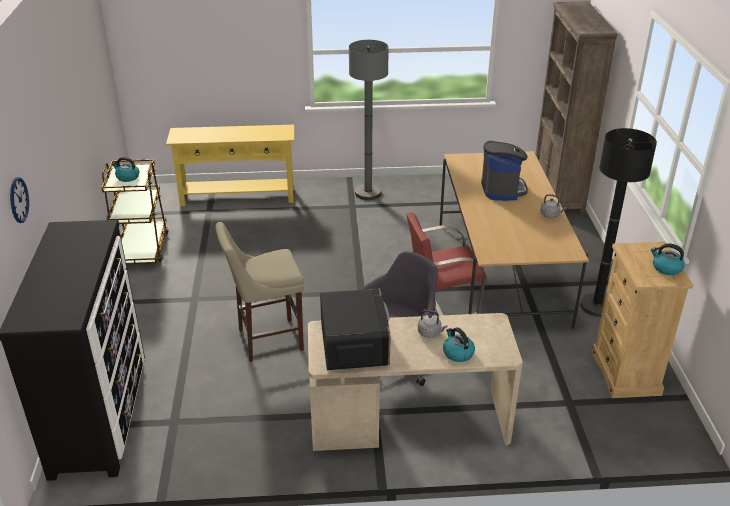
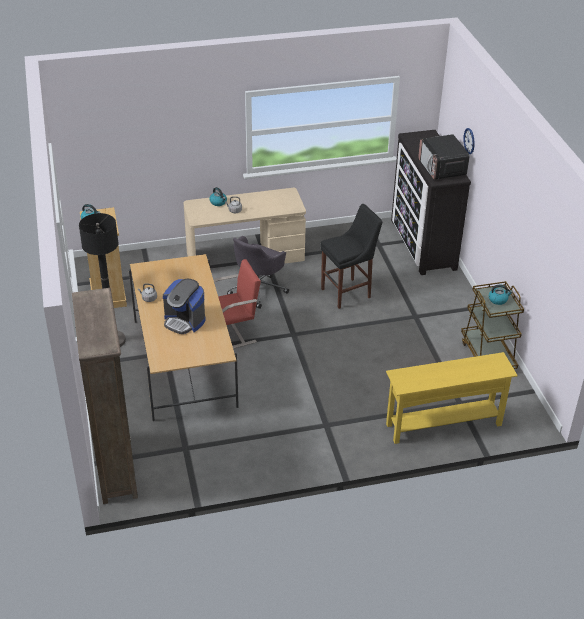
camera: 170 degrees right, 5 degrees up
beige stool [216,222,304,362] -> black stool [320,204,382,309]
microwave [320,288,391,370] -> microwave moved to [418,134,470,180]
grey floor lamp [349,40,389,200] -> none
coffee machine [481,141,528,201] -> coffee machine turned 45 degrees counterclockwise [163,279,205,334]

